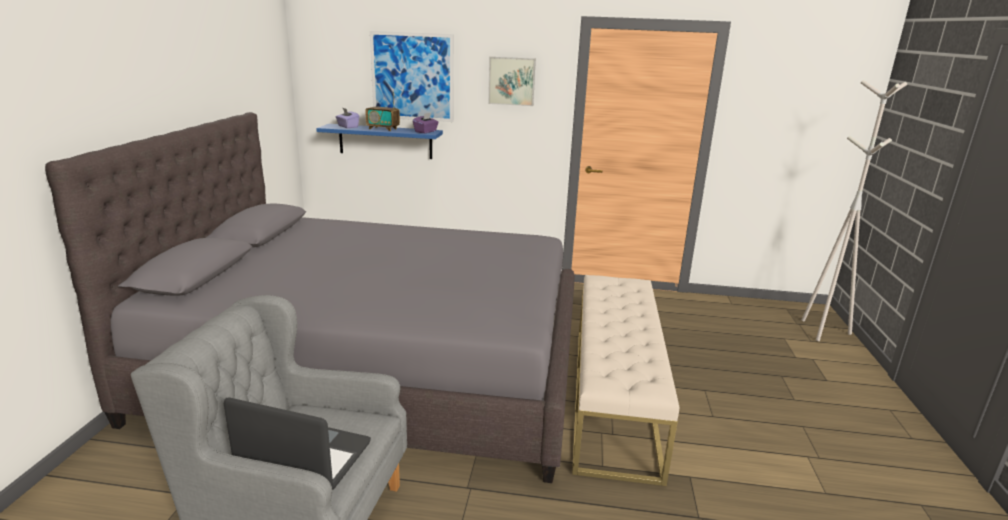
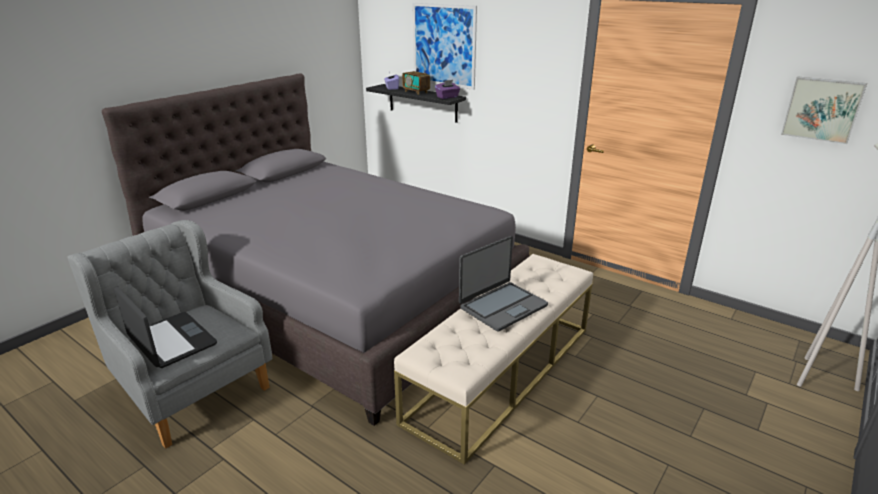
camera: 30 degrees right, 5 degrees up
blue shelf [316,124,443,159] -> black shelf [366,84,466,123]
picture [488,57,536,106] -> picture moved to [781,77,867,144]
none -> laptop [459,236,548,331]

